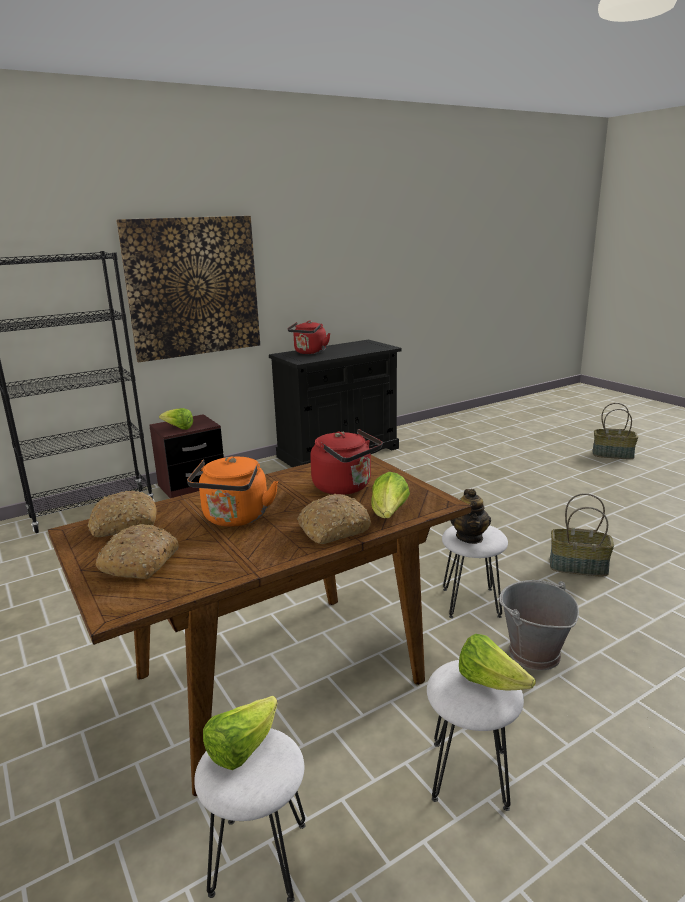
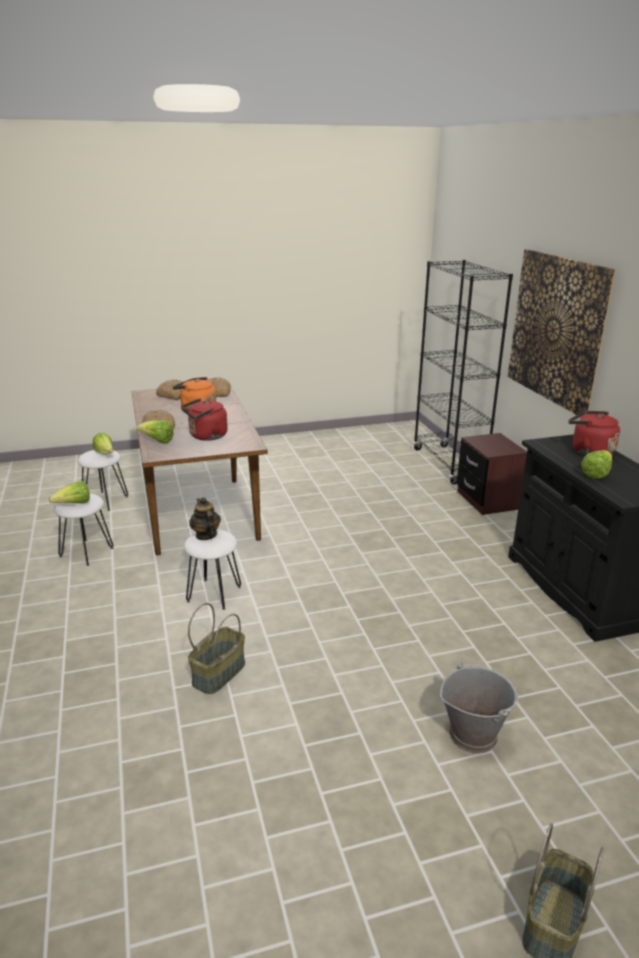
camera: 105 degrees right, 5 degrees up
lettuce [159,408,193,430] -> lettuce moved to [581,450,612,479]
teapot [450,489,491,544] -> teapot turned 45 degrees clockwise [189,497,221,540]
grey bucket [499,580,579,670] -> grey bucket moved to [440,662,518,753]

